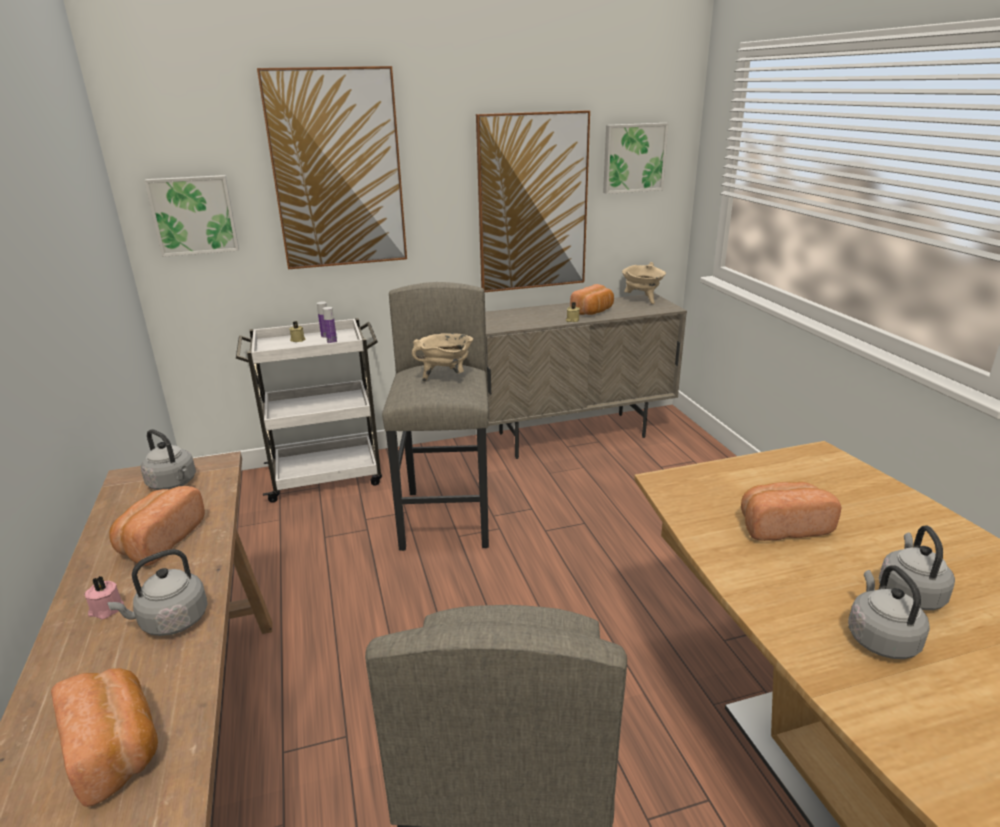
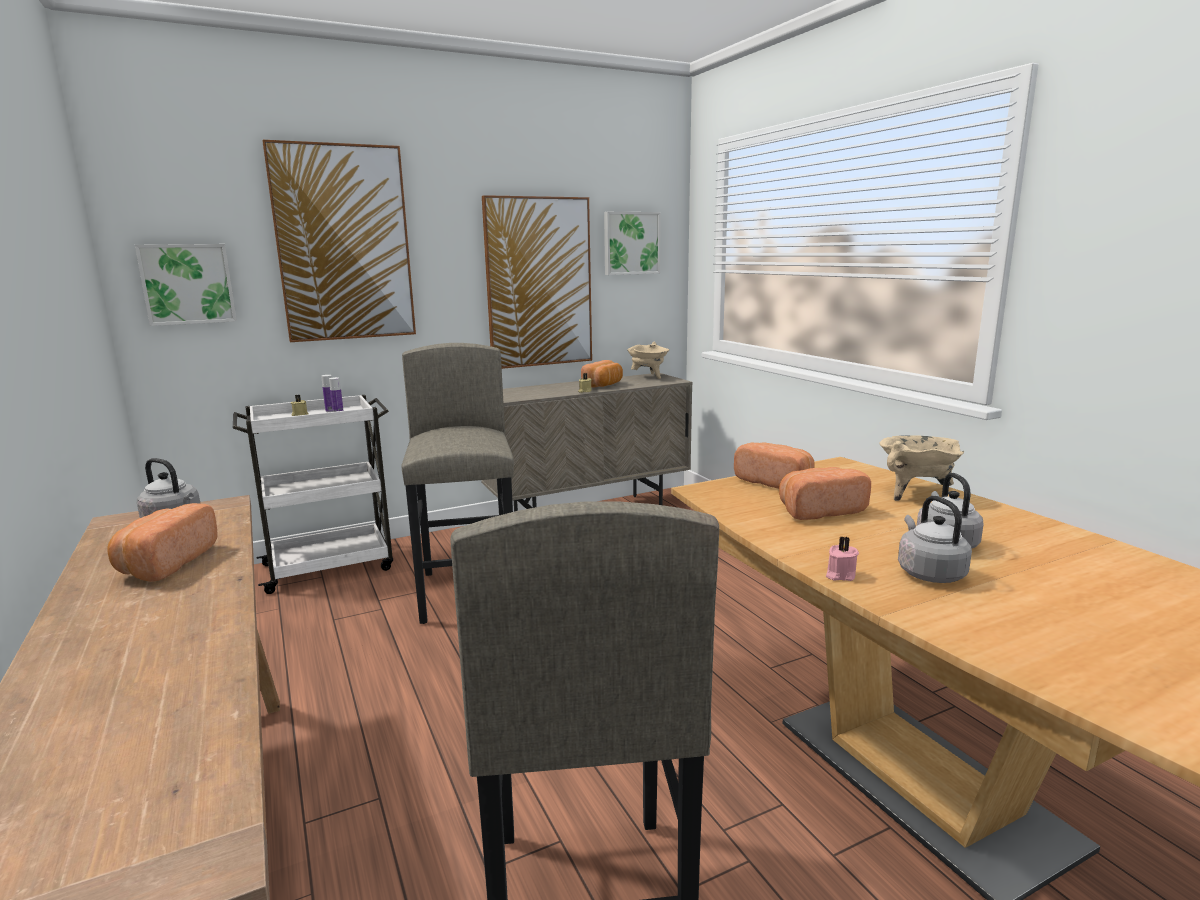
camera: 10 degrees left, 10 degrees down
bread [51,668,158,807] -> bread moved to [734,443,815,489]
pink candle [84,576,124,619] -> pink candle moved to [826,536,859,581]
grey kettle [107,549,208,636] -> none
beige cooking pot [412,333,473,382] -> beige cooking pot moved to [879,435,964,501]

